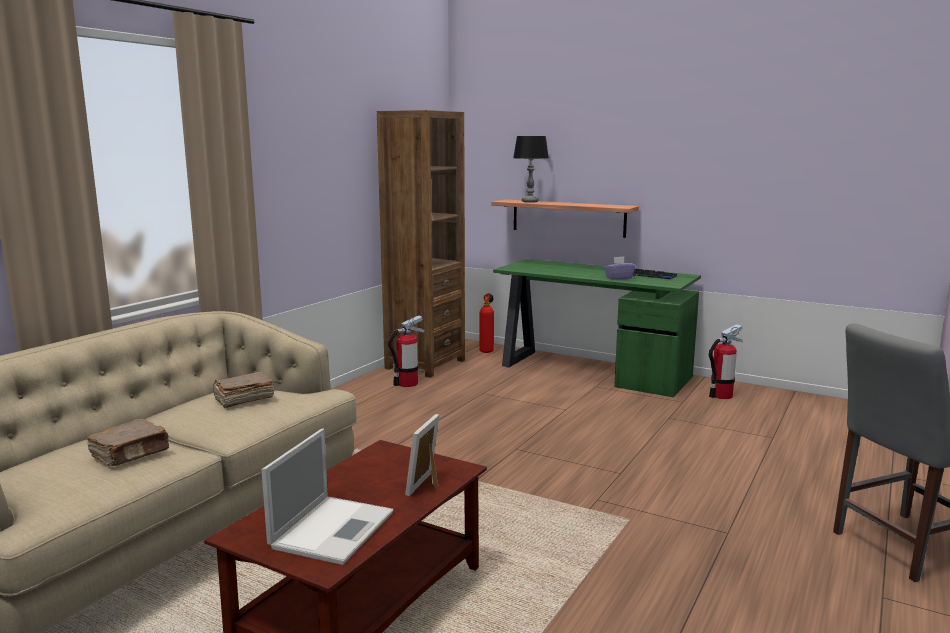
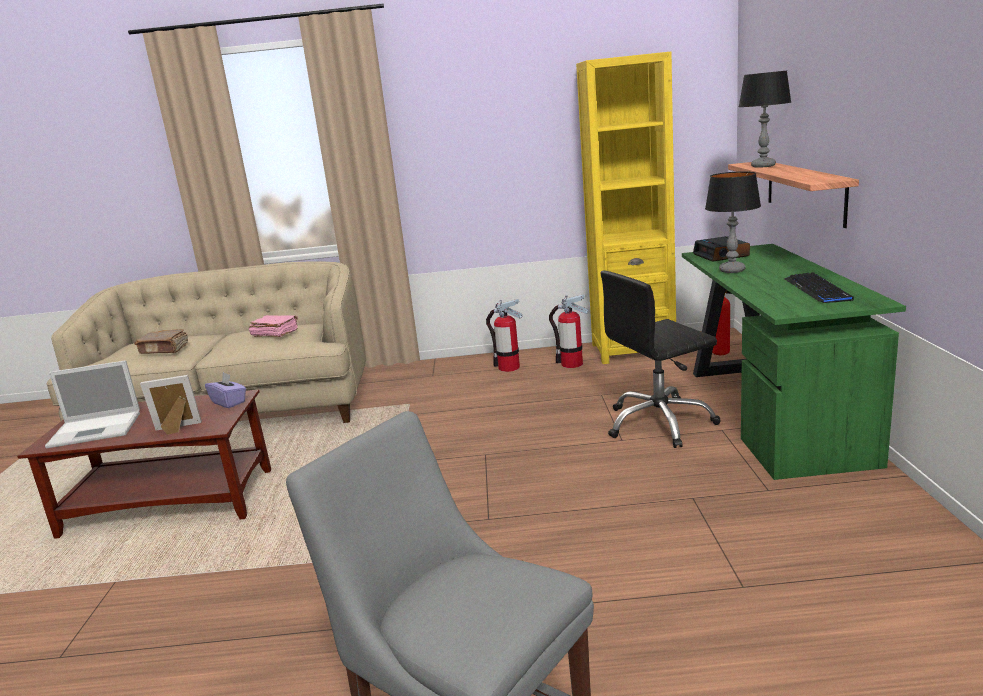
camera: 60 degrees right, 5 degrees up
brown book [212,372,274,408] -> pink book [249,315,298,337]
brown bookcase [377,110,465,378] -> yellow bookcase [576,52,676,364]
purple tissue box [604,257,636,280] -> purple tissue box moved to [205,372,246,408]
fire extinguisher [709,324,743,399] -> fire extinguisher moved to [486,299,523,372]
none -> black office chair [601,271,720,448]
none -> alarm clock [693,236,750,262]
none -> table lamp [705,171,761,273]

